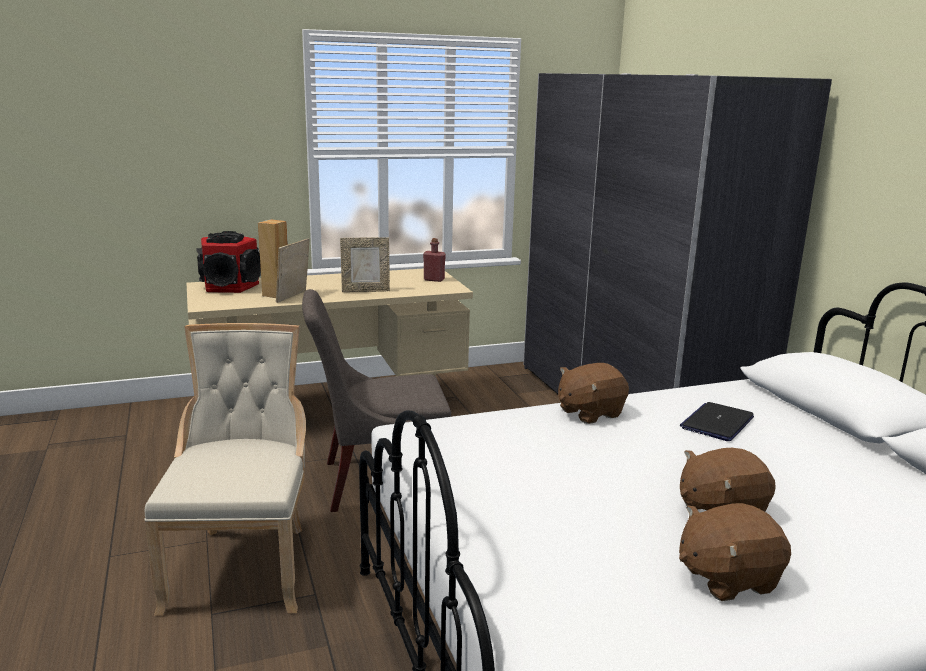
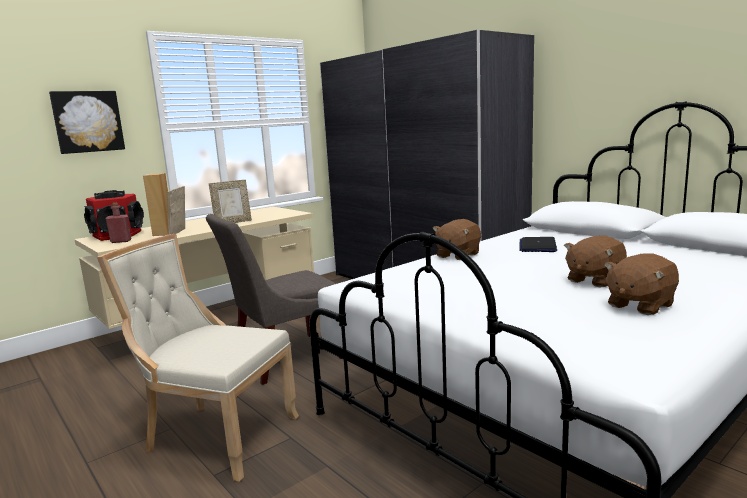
camera: 20 degrees left, 5 degrees down
beige chair [144,323,306,616] -> beige chair turned 45 degrees counterclockwise [97,234,299,482]
red bottle [423,238,446,282] -> red bottle moved to [105,203,131,243]
none -> picture [49,91,125,154]

